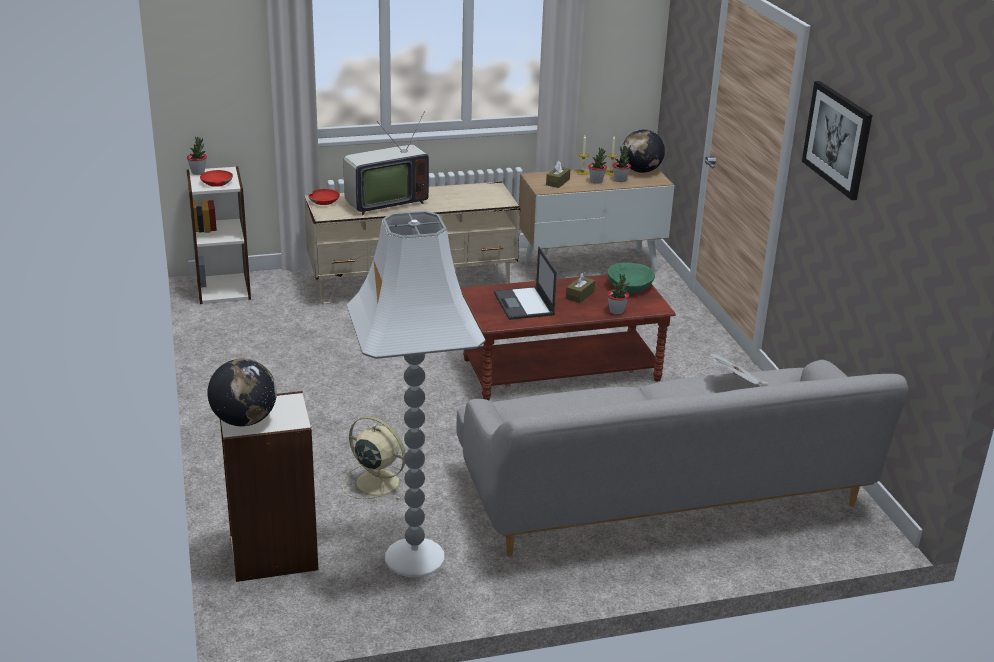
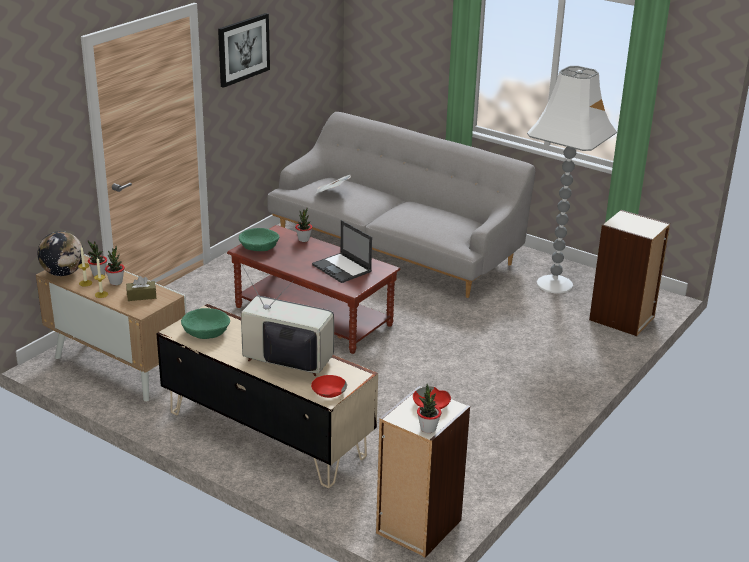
camera: 130 degrees left, 0 degrees up
globe [208,359,277,426] -> none
beige fan [342,416,409,500] -> none
laptop [494,246,557,320] -> laptop turned 105 degrees clockwise [312,220,372,283]
brown tissue box [566,272,595,303] -> none
none -> green bowl [181,308,230,339]

